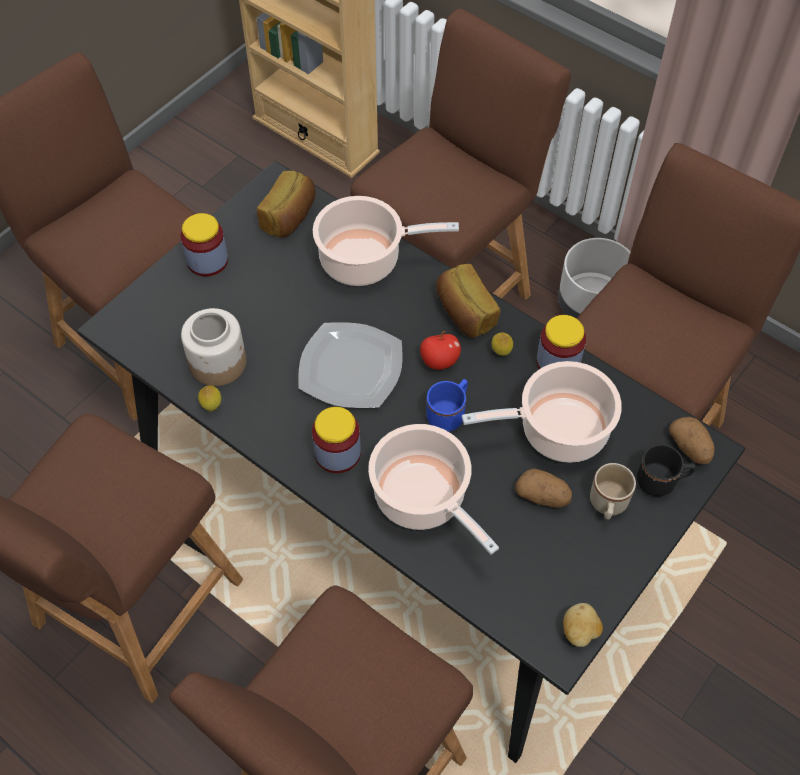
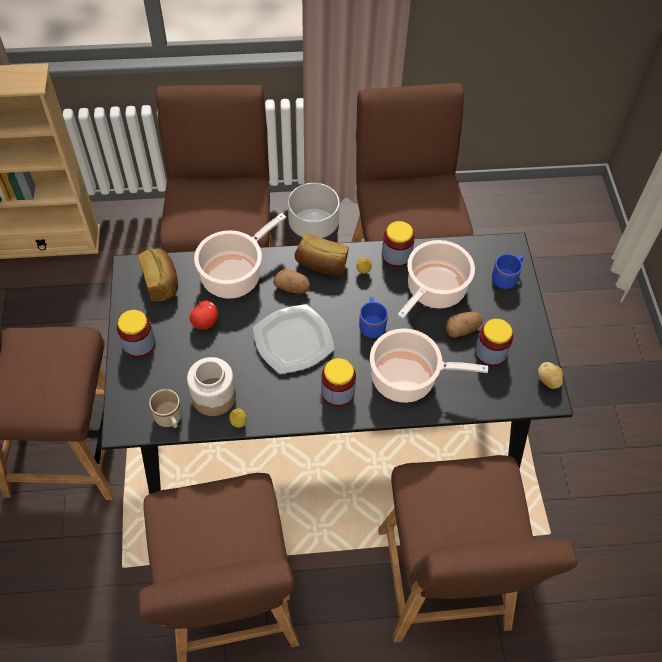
camera: 45 degrees left, 0 degrees up
apple [420,331,461,370] -> apple moved to [190,301,218,330]
beige mug [590,463,636,520] -> beige mug moved to [149,389,182,428]
black mug [637,444,696,496] -> blue mug [492,254,524,289]
potato [669,417,715,464] -> potato moved to [273,269,310,294]
none -> jar [475,319,513,366]

